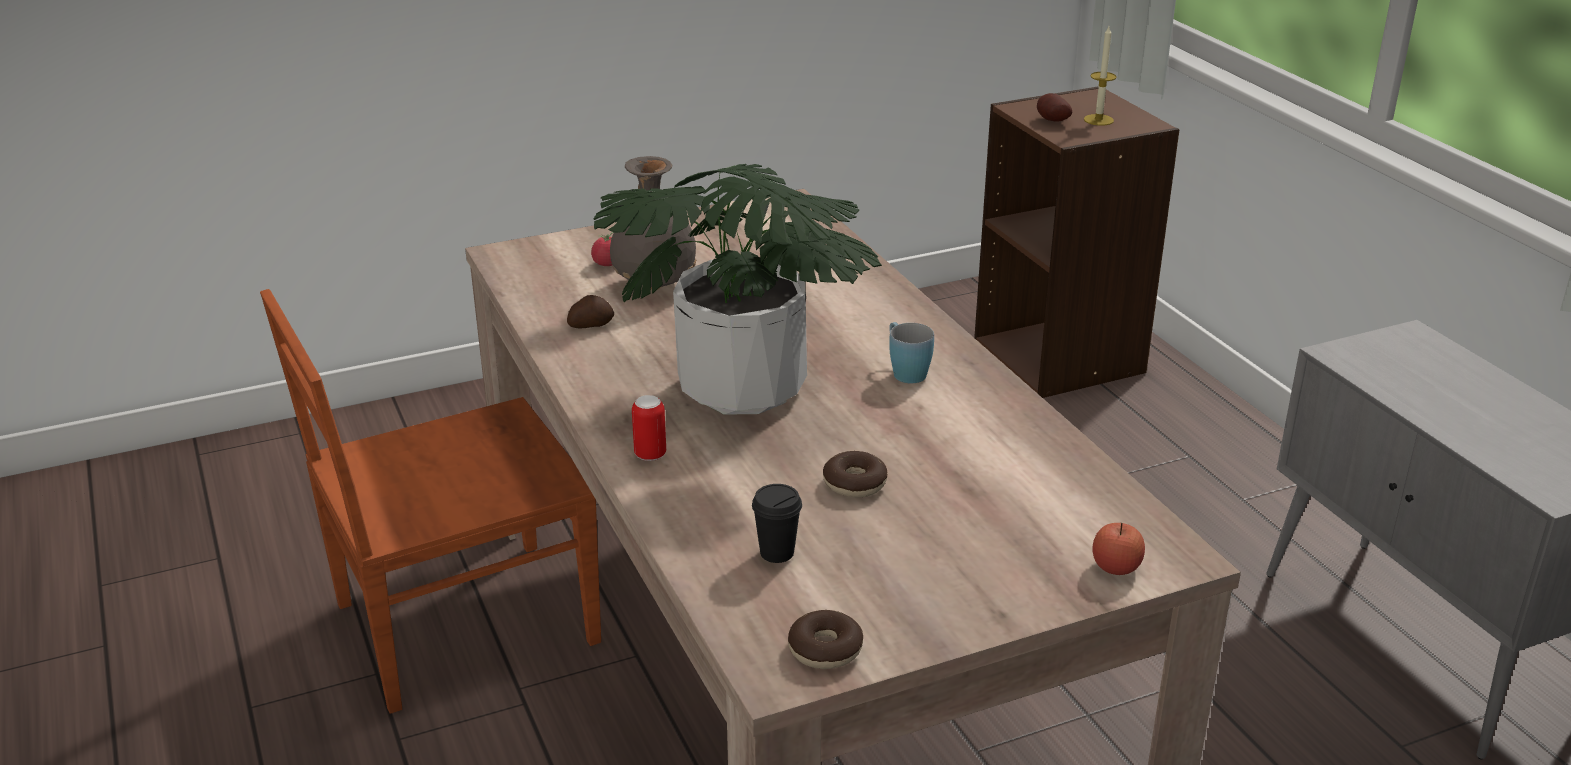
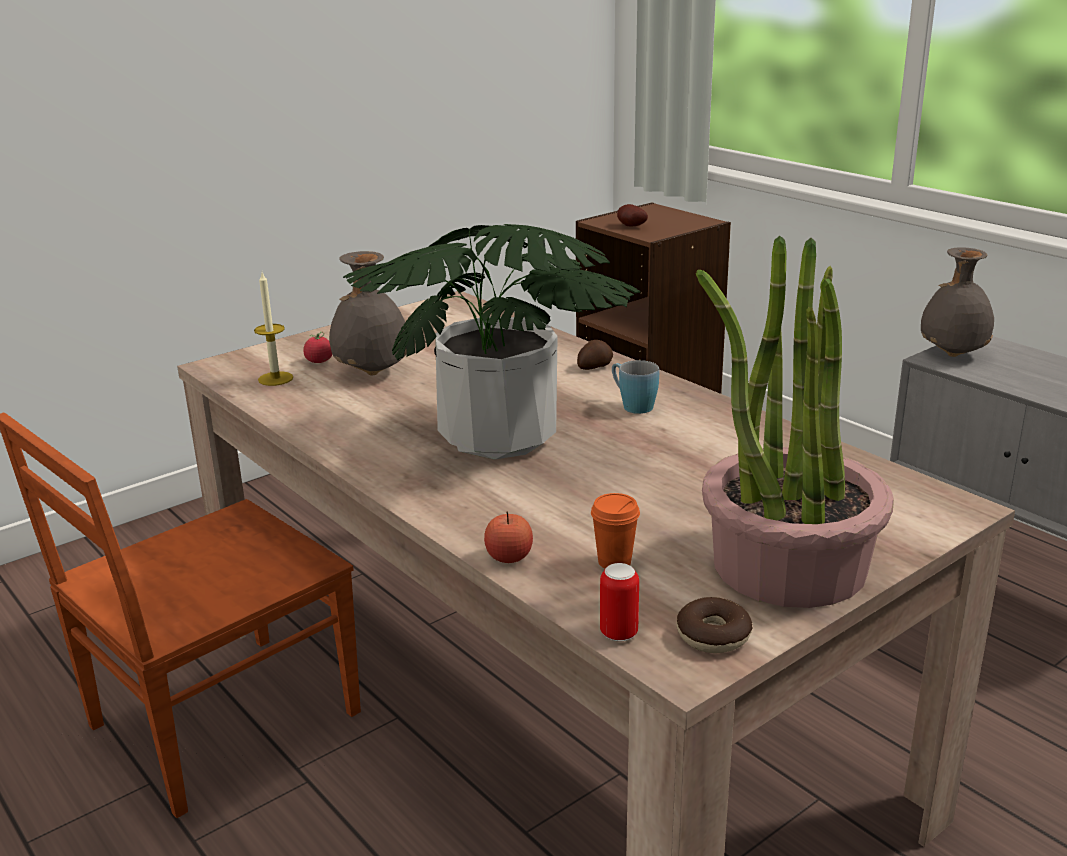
camera: 15 degrees left, 5 degrees down
potato [567,295,614,328] -> potato moved to [577,340,613,370]
can [632,395,666,461] -> can moved to [600,563,639,641]
black cup [752,484,802,563] -> orange cup [591,493,640,569]
donut [823,451,887,497] -> none
candle [1084,27,1117,126] -> candle moved to [254,272,293,386]
apple [1092,523,1145,575] -> apple moved to [484,512,533,563]
none -> potted plant [696,236,894,608]
none -> grey vase [921,247,994,357]

